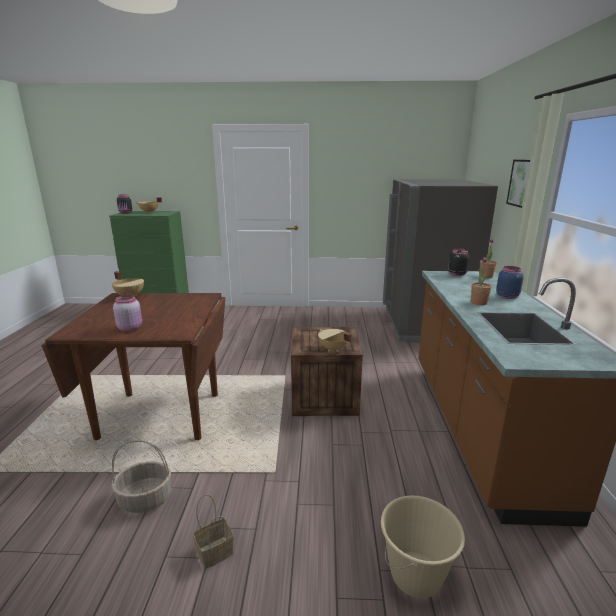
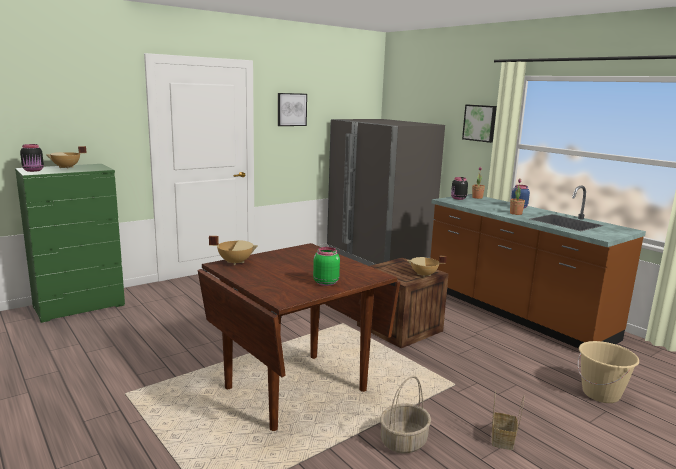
camera: 40 degrees left, 5 degrees down
pink jar [113,295,142,332] -> green jar [313,247,340,286]
none -> picture [278,93,307,126]

